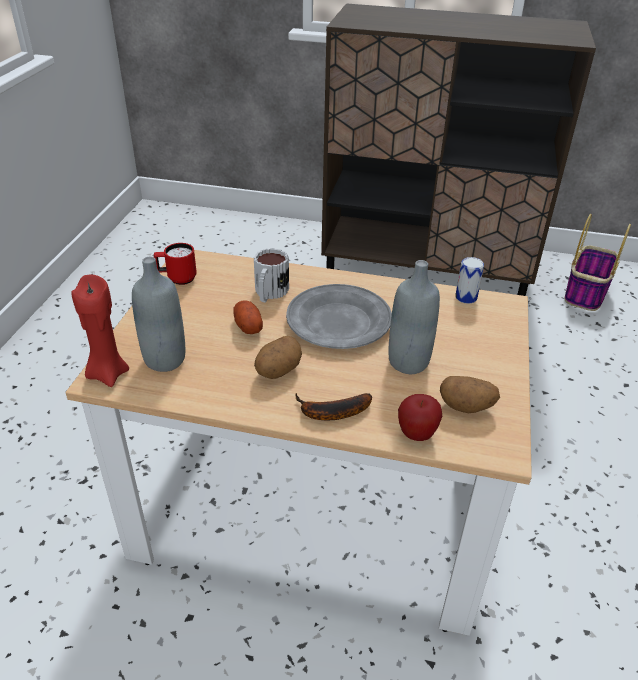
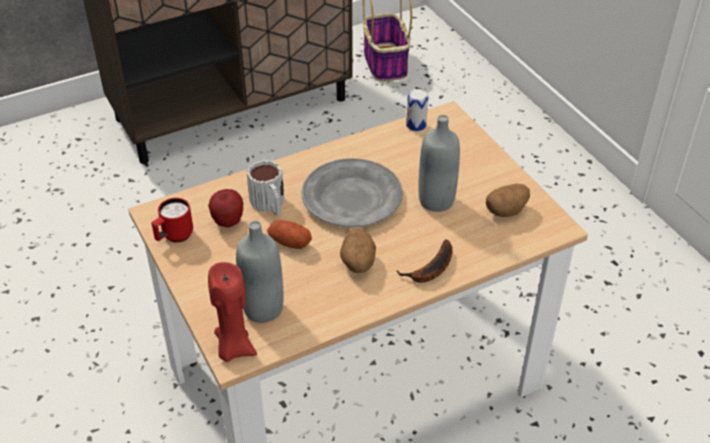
camera: 40 degrees left, 5 degrees up
apple [398,394,442,441] -> apple moved to [208,189,243,227]

